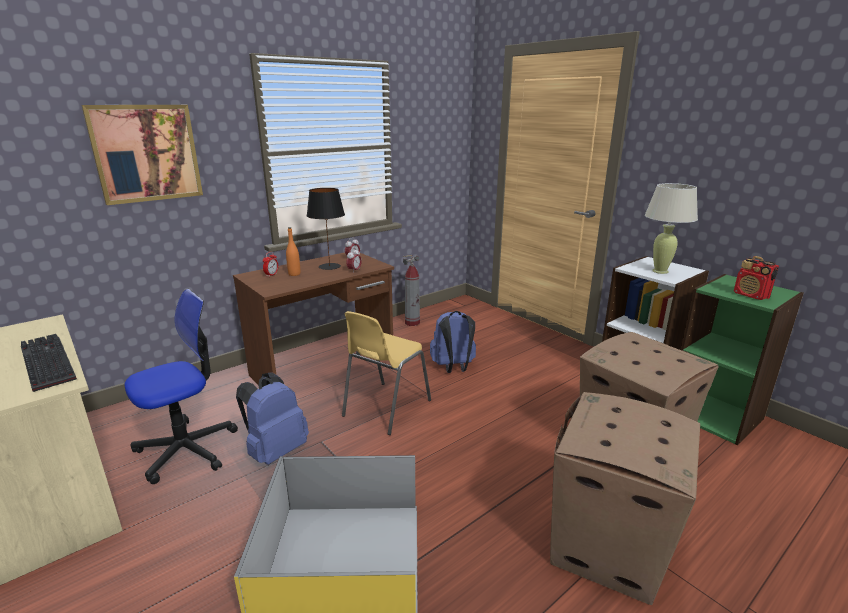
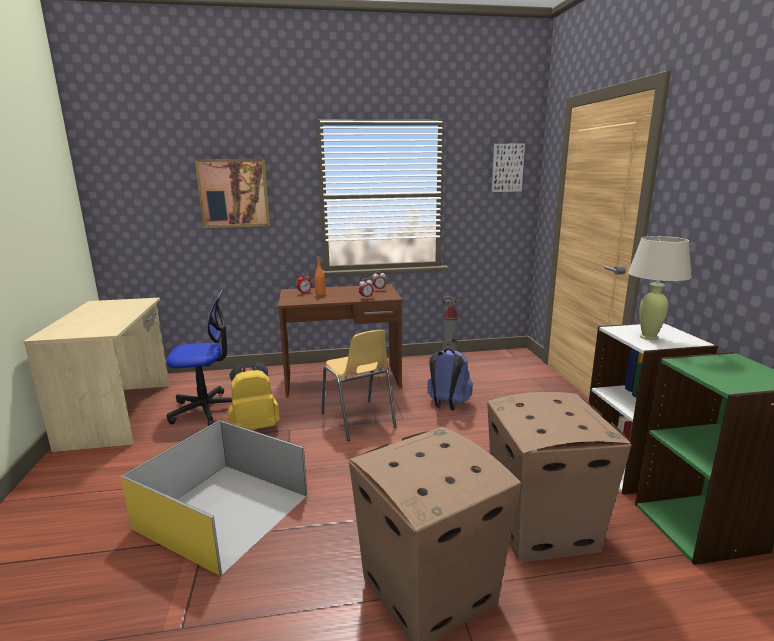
camera: 30 degrees right, 5 degrees down
keyboard [21,334,77,392] -> none
blue backpack [236,373,309,465] -> yellow backpack [228,362,280,430]
black table lamp [307,188,345,270] -> none
yellow chair [342,311,431,435] -> yellow chair turned 90 degrees counterclockwise [321,330,396,441]
radio [734,256,779,300] -> none
none -> picture [492,144,525,192]

